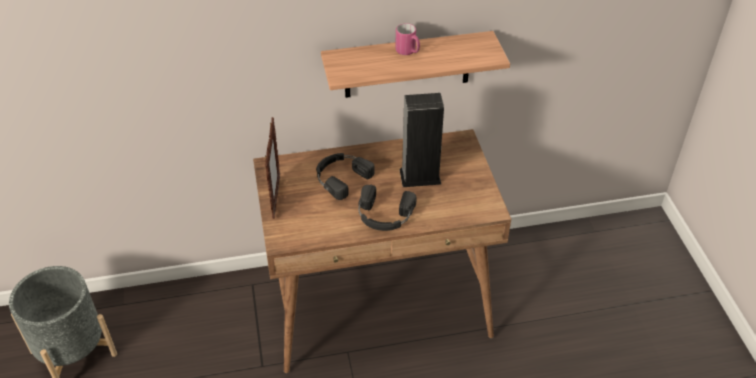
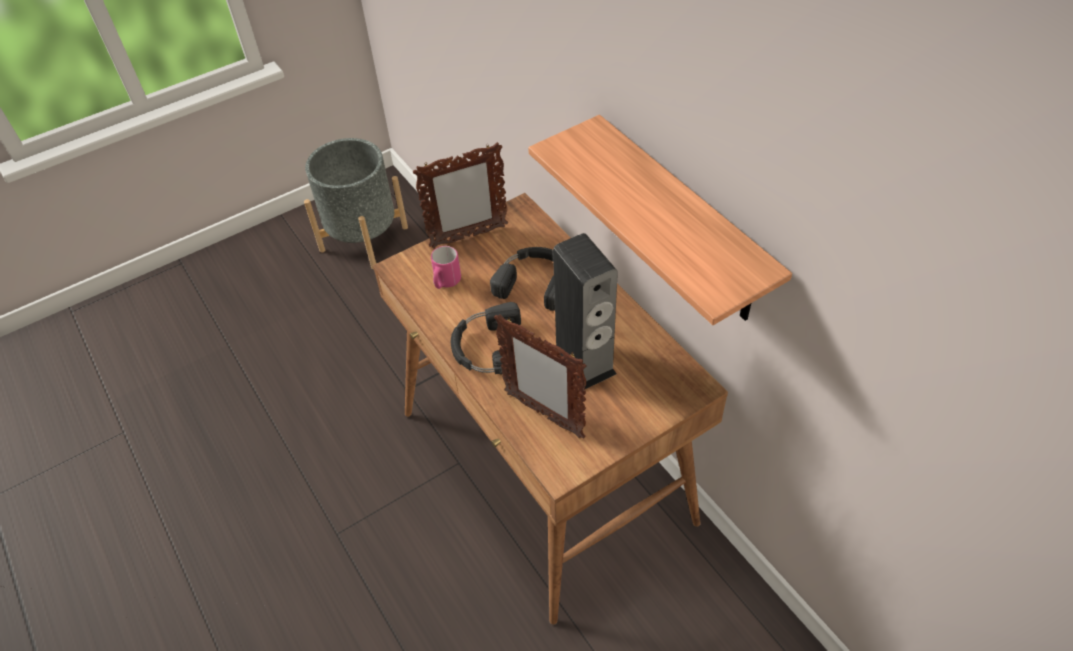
camera: 70 degrees right, 5 degrees up
pink mug [395,23,420,55] -> pink mug moved to [431,246,461,289]
none -> picture frame [494,314,587,439]

